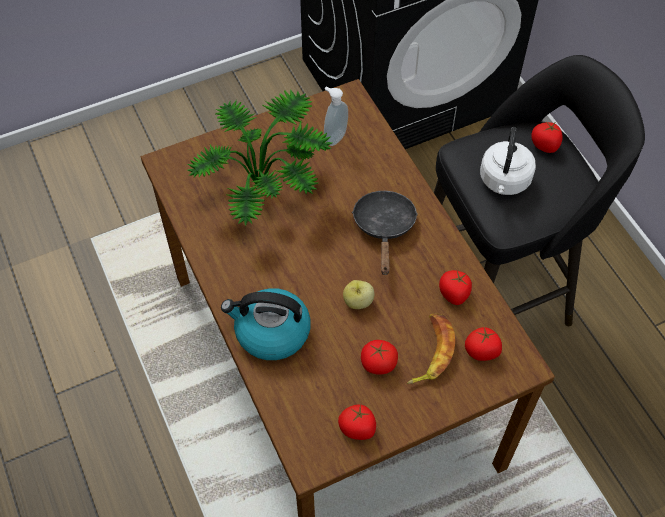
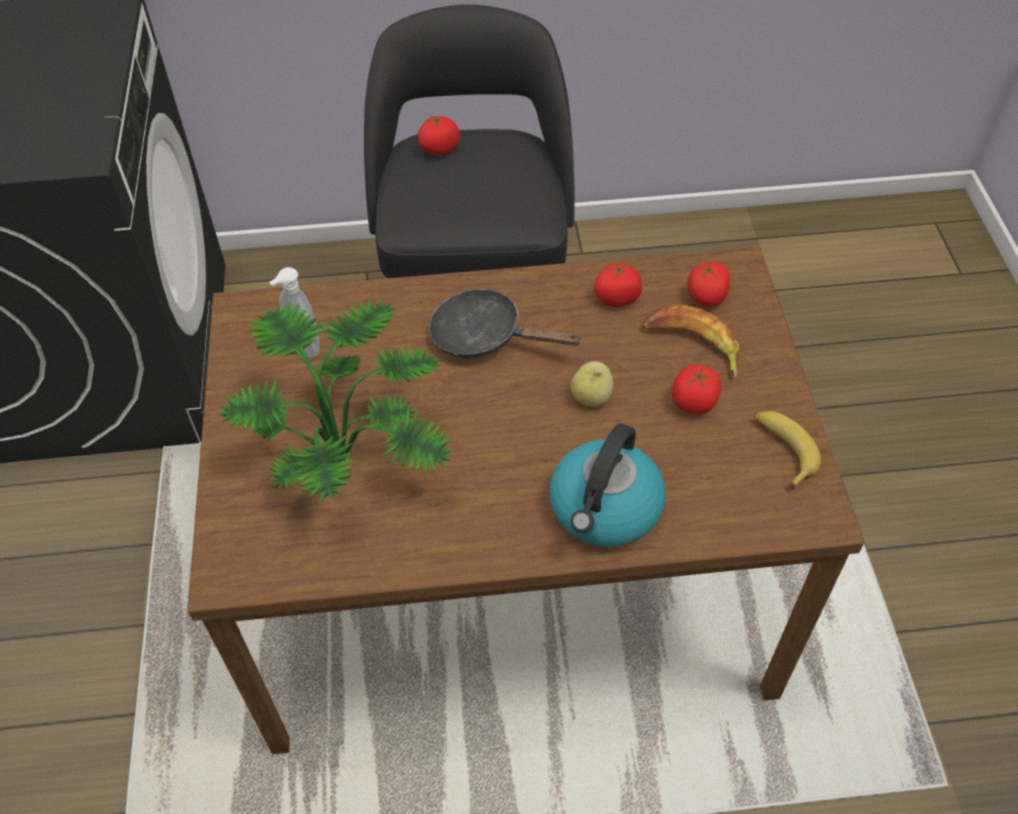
camera: 70 degrees left, 5 degrees down
tomato [338,404,376,440] -> banana [755,411,821,490]
white kettle [480,127,536,195] -> none

